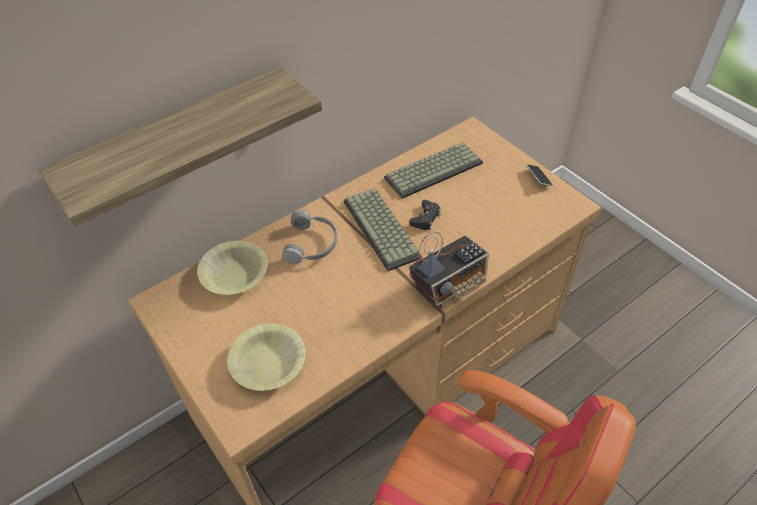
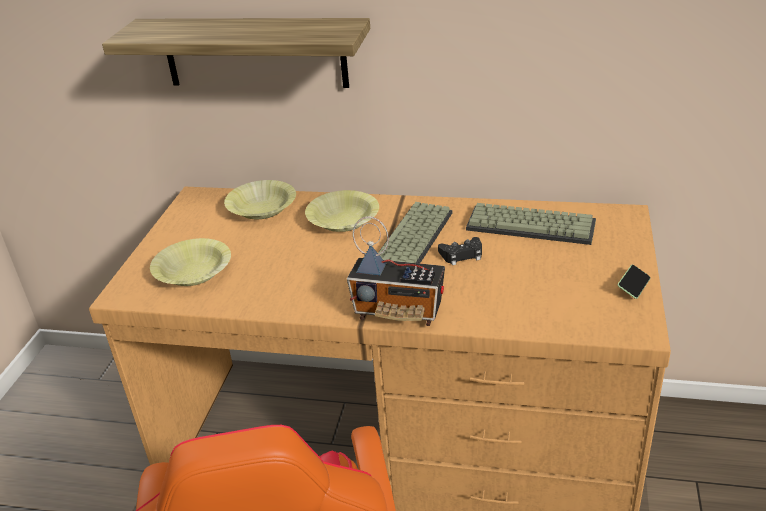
camera: 50 degrees right, 15 degrees down
grey headphones [282,210,337,264] -> yellow bowl [305,190,379,232]

